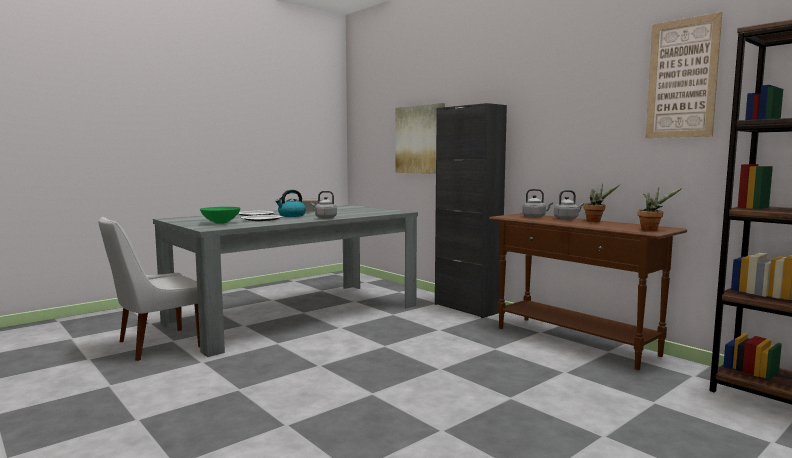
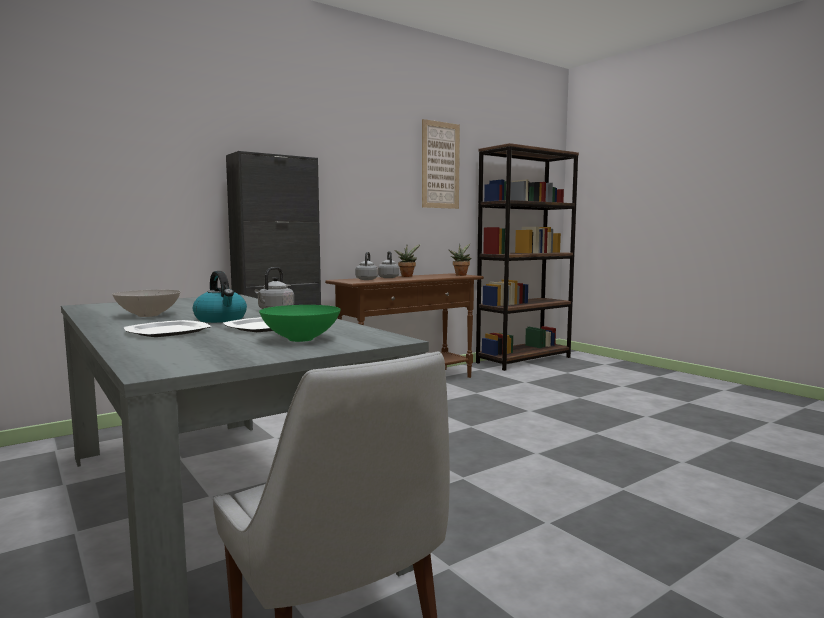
camera: 85 degrees left, 0 degrees up
picture [396,103,445,174] -> none

